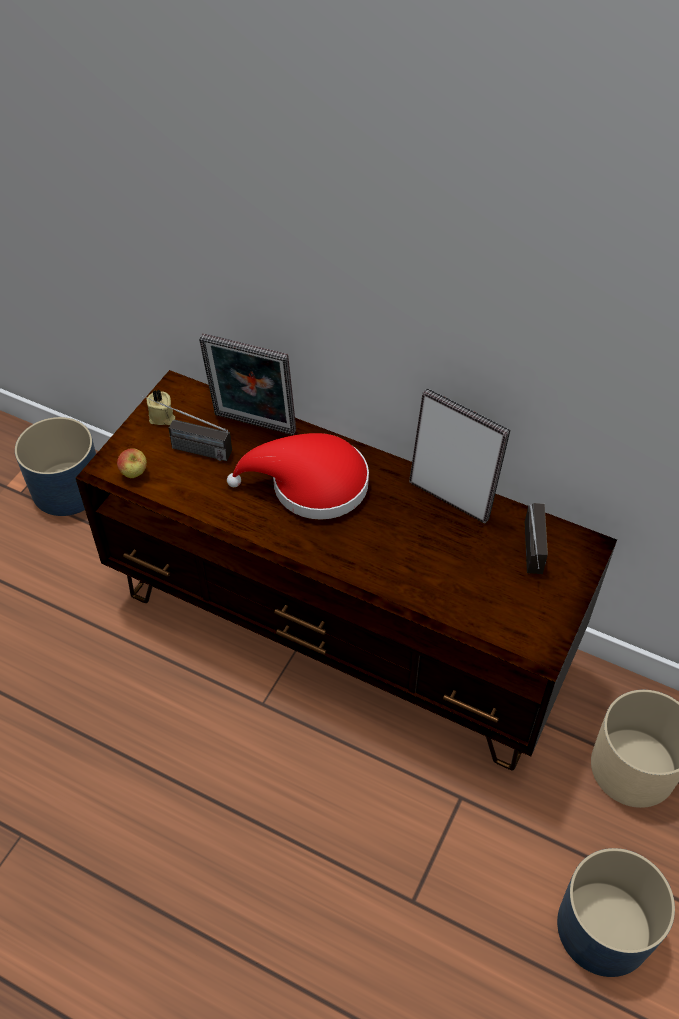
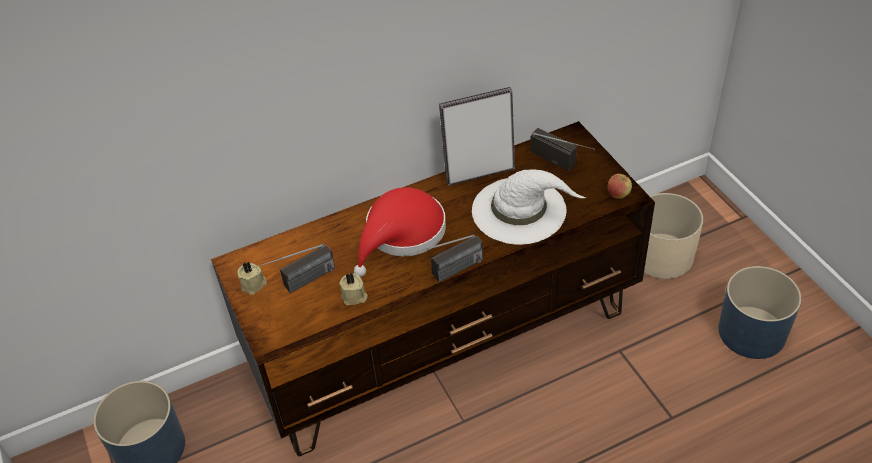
camera: 50 degrees left, 5 degrees down
apple [117,448,147,478] -> apple moved to [608,174,632,199]
picture frame [199,333,296,435] -> none
none -> beige candle [339,273,368,305]
none -> radio [404,235,483,282]
none -> white hat [472,170,586,245]

